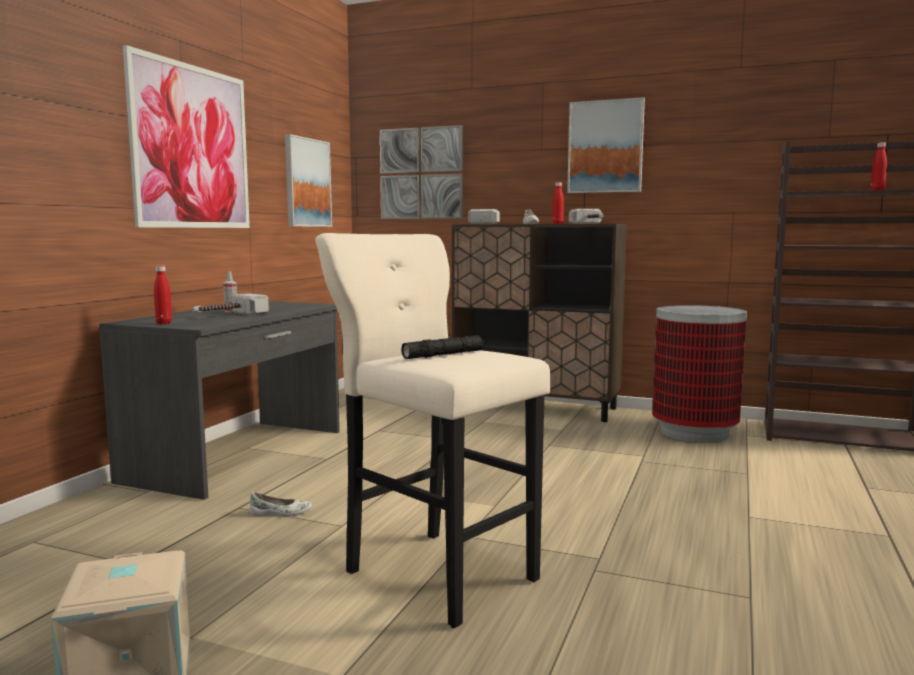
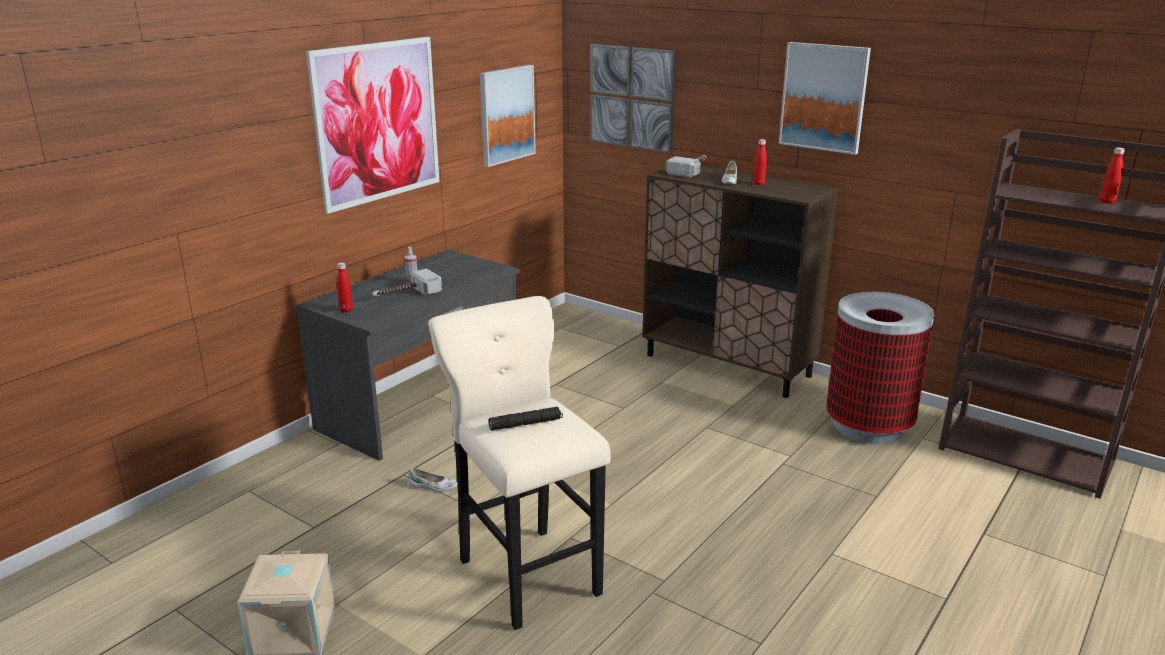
camera: 15 degrees right, 15 degrees up
hammer [569,209,604,224] -> none

